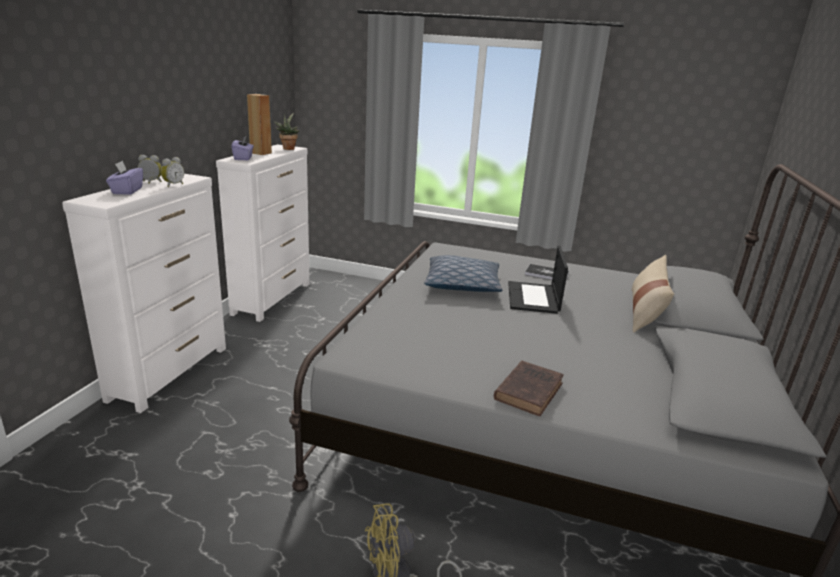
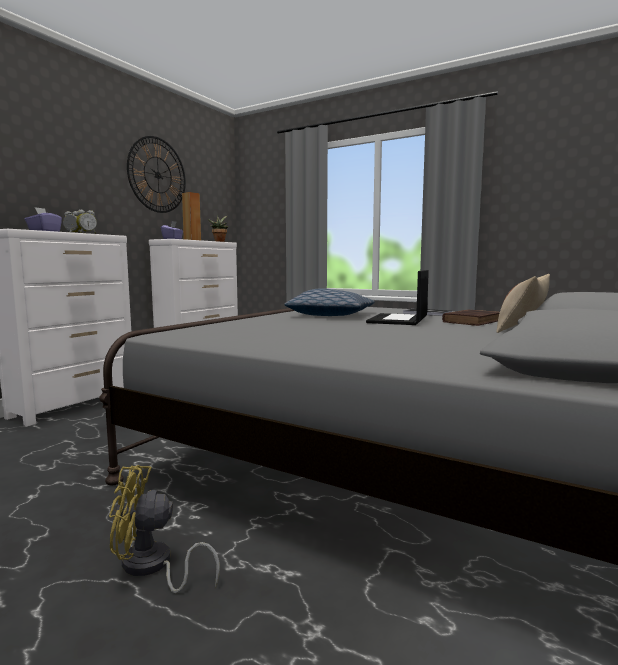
camera: 15 degrees right, 15 degrees down
brown book [494,361,564,416] -> brown book moved to [442,309,500,326]
none -> wall clock [127,136,186,213]

